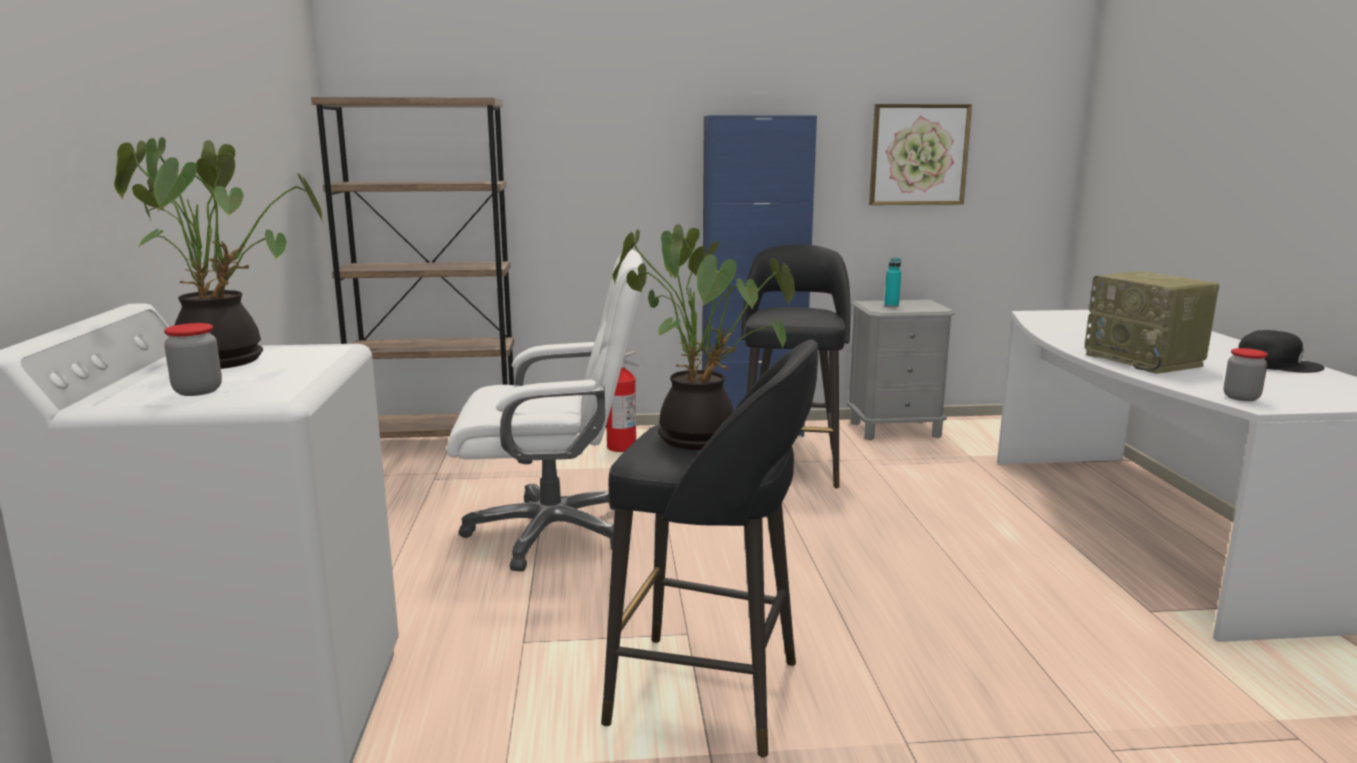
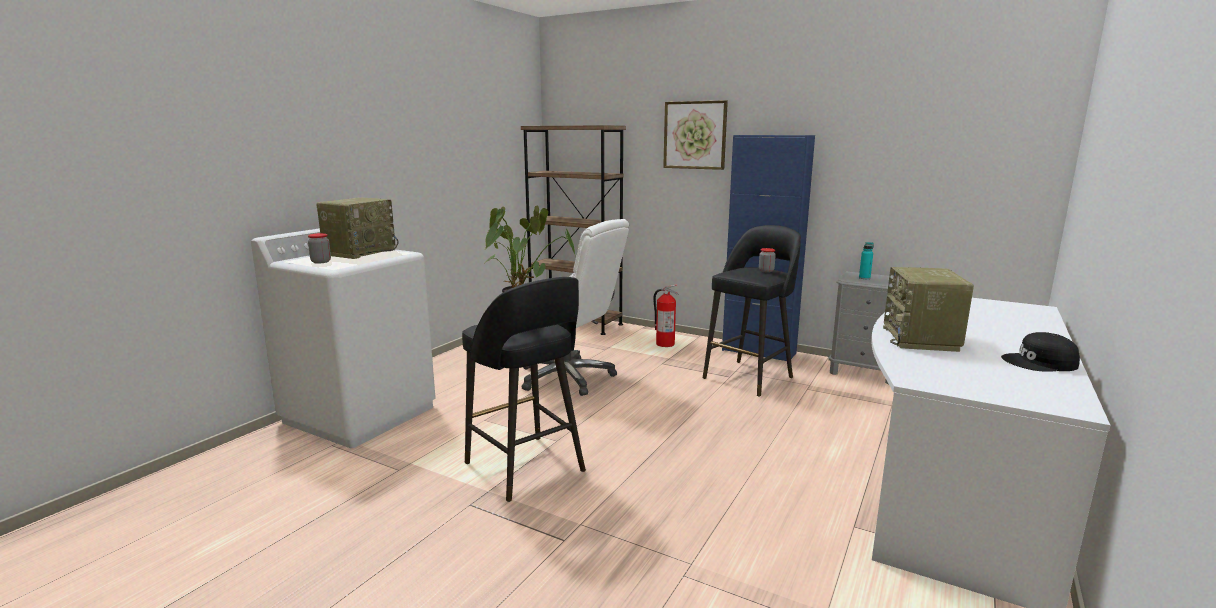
camera: 35 degrees right, 0 degrees up
potted plant [114,137,324,369] -> radio [316,197,399,259]
picture [869,104,972,205] -> picture moved to [663,100,728,170]
jar [1224,348,1268,401] -> jar moved to [759,248,776,272]
black cap [1239,330,1325,373] -> black cap turned 120 degrees clockwise [1001,332,1080,371]

